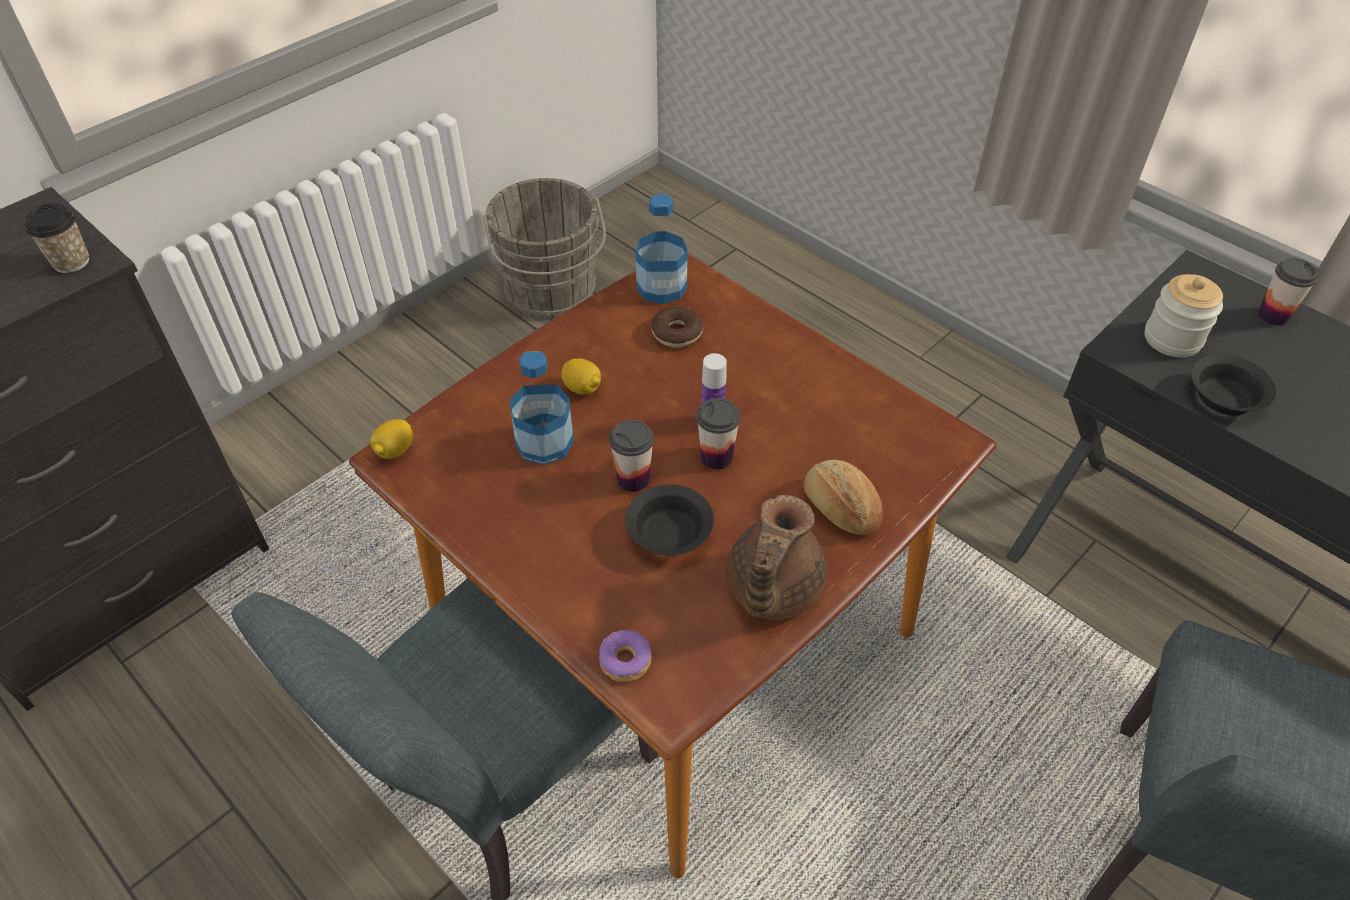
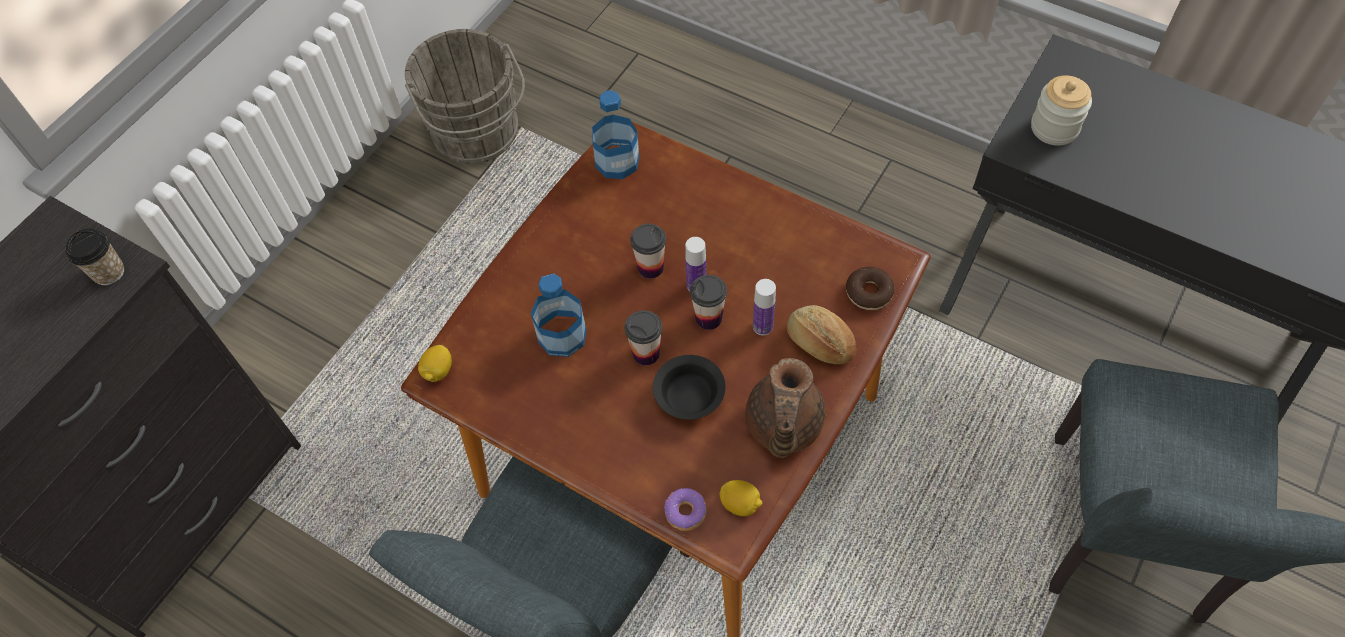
camera: 10 degrees left, 10 degrees up
lemon [561,358,601,395] -> lemon moved to [719,480,763,516]
donut [651,306,703,348] -> donut moved to [846,267,895,310]
black bowl [1191,354,1276,415] -> none
cup [1258,258,1319,326] -> cup moved to [630,224,666,279]
none -> bottle [753,279,776,335]

